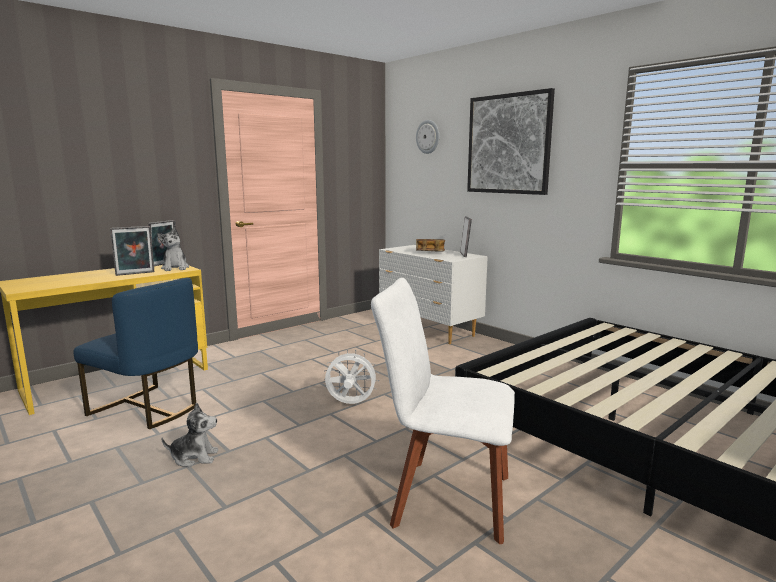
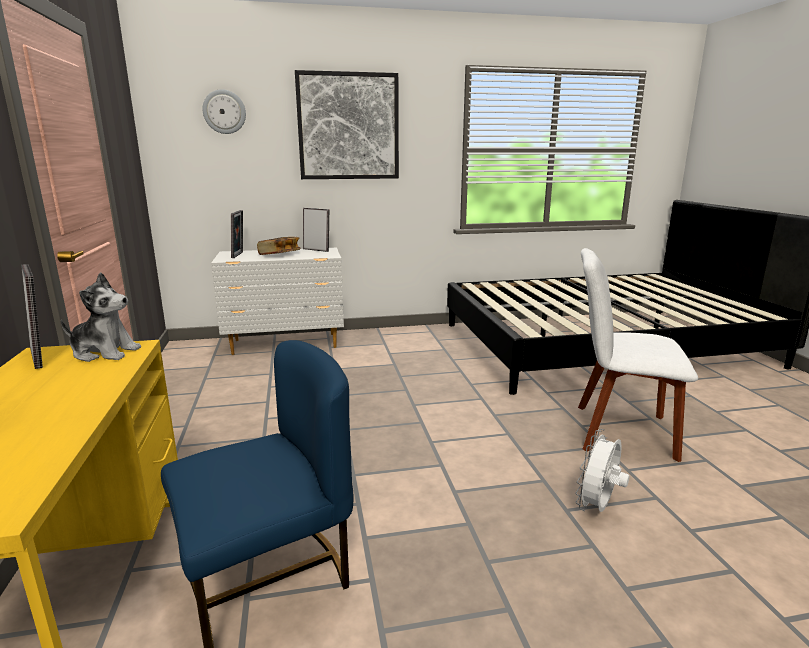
camera: 60 degrees left, 5 degrees up
picture frame [110,226,154,276] -> picture frame moved to [231,210,243,258]
plush toy [161,403,218,467] -> none
white fan [324,350,379,404] -> white fan moved to [575,429,629,512]
white chair [371,278,515,544] -> white chair turned 60 degrees clockwise [578,248,698,462]

